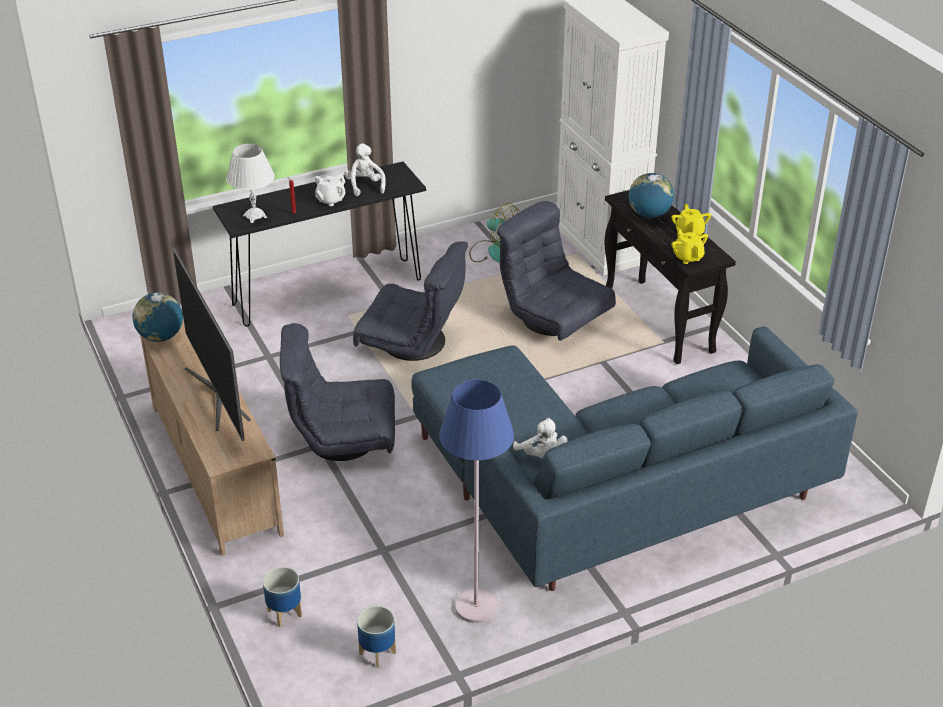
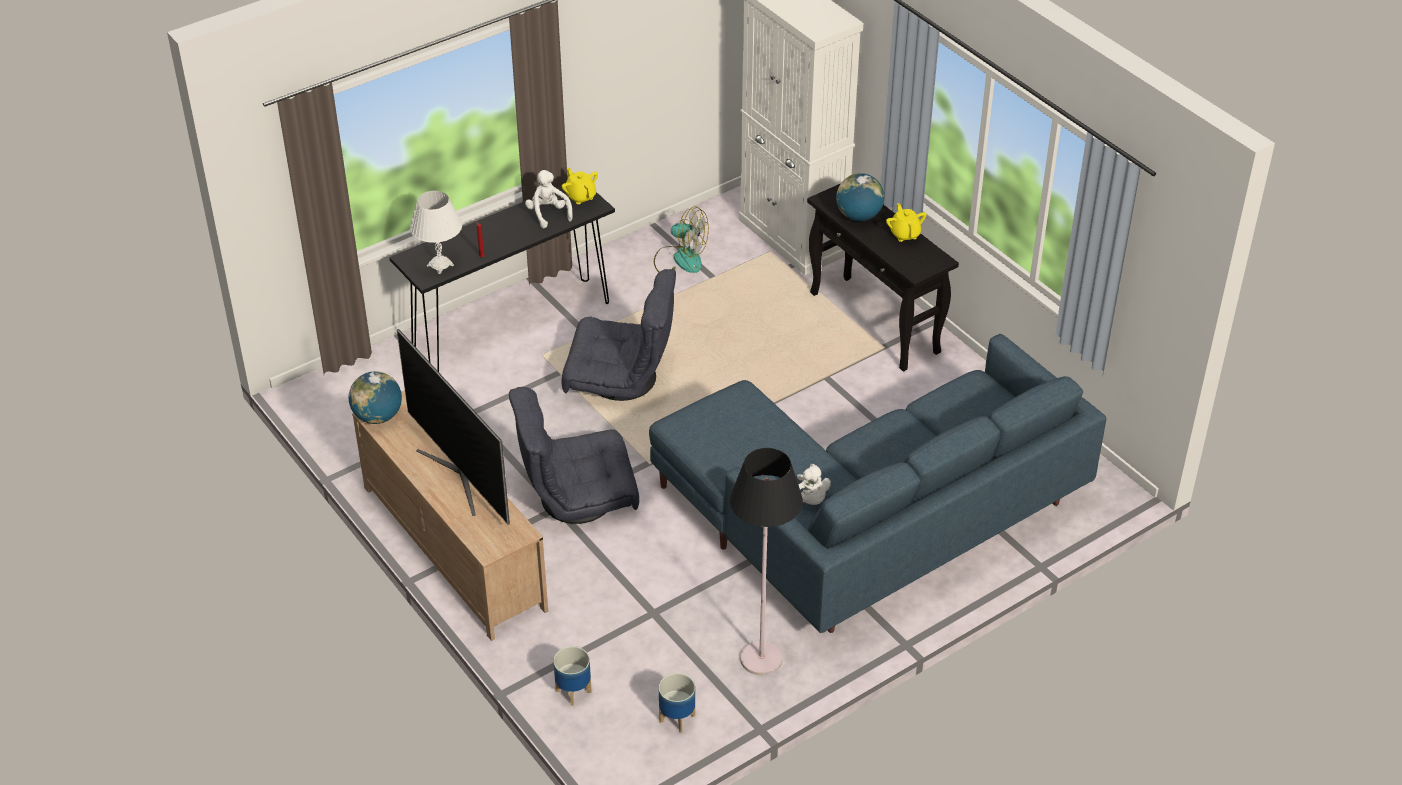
camera: 10 degrees left, 5 degrees up
white teapot [315,174,345,206] -> none
blue floor lamp [439,379,514,623] -> black floor lamp [730,448,803,675]
grey armchair [497,201,616,341] -> none
yellow teapot [672,228,708,264] -> yellow teapot moved to [562,168,598,204]

